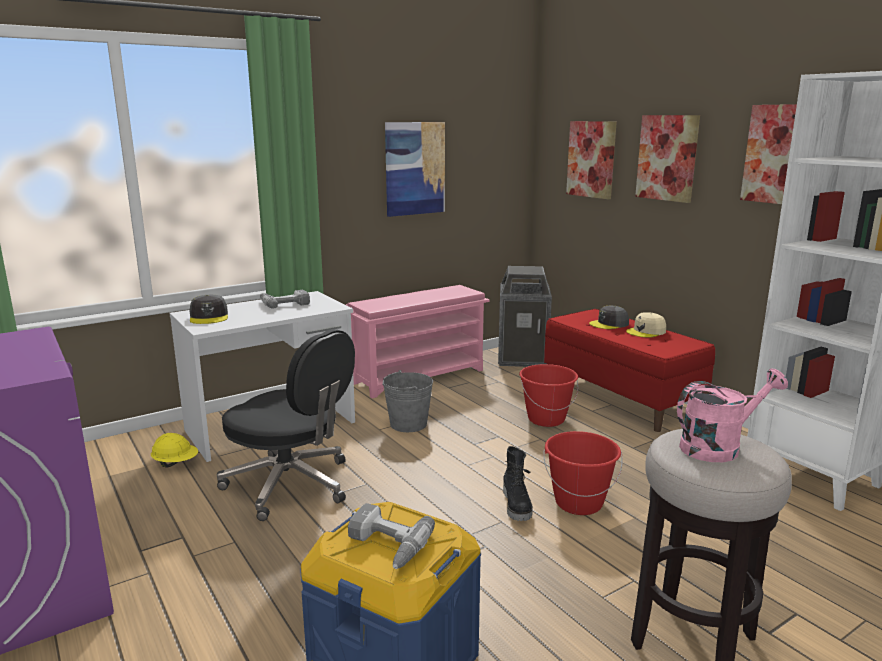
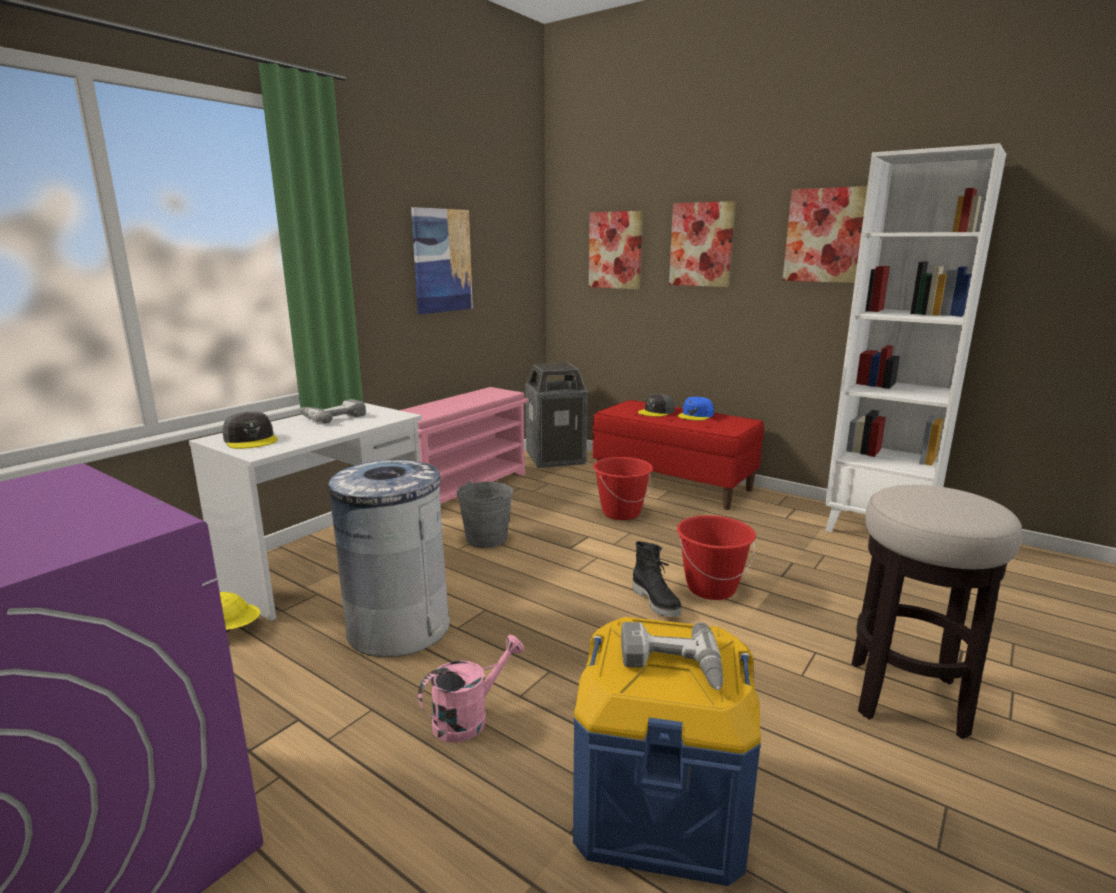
camera: 20 degrees left, 0 degrees up
black office chair [217,329,355,521] -> grey trash can [328,460,450,657]
beige cap [626,312,666,338] -> blue cap [678,397,714,420]
pink watering can [677,369,788,462] -> pink watering can moved to [418,635,524,743]

